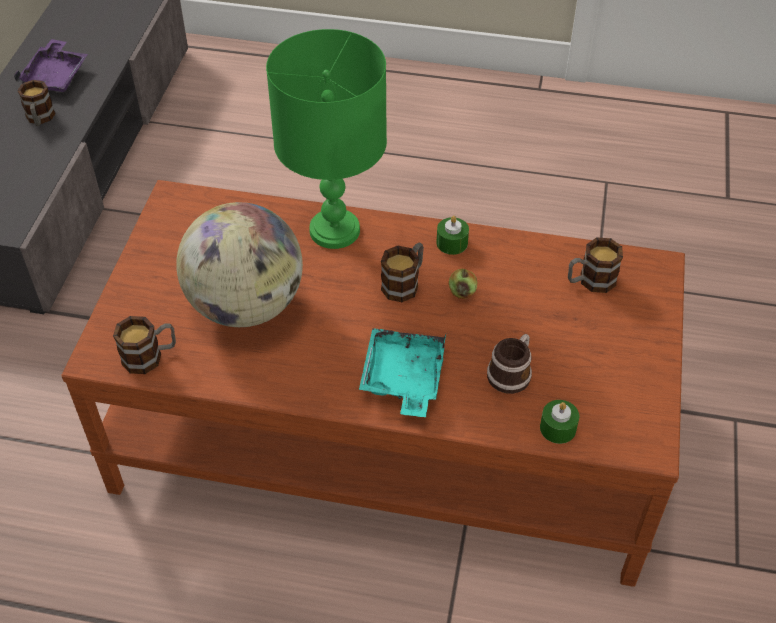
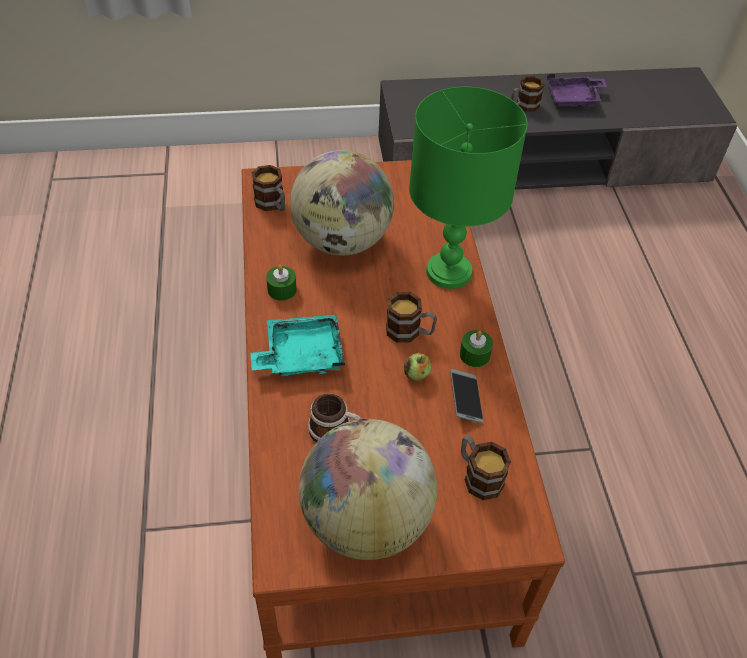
camera: 70 degrees right, 0 degrees up
green candle [540,400,579,444] -> green candle moved to [266,265,297,301]
none -> globe [299,419,437,560]
none -> phone [450,369,483,423]

